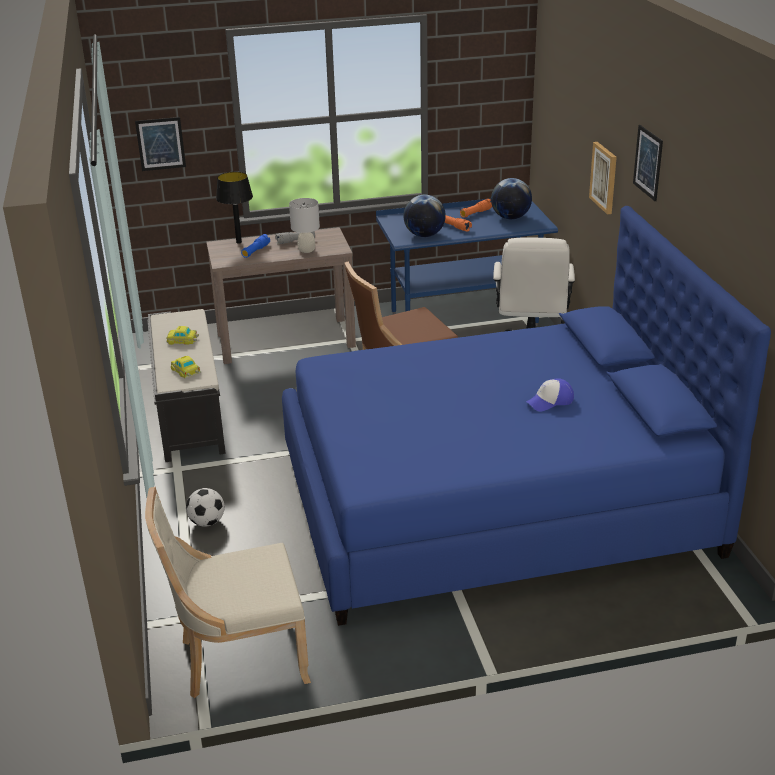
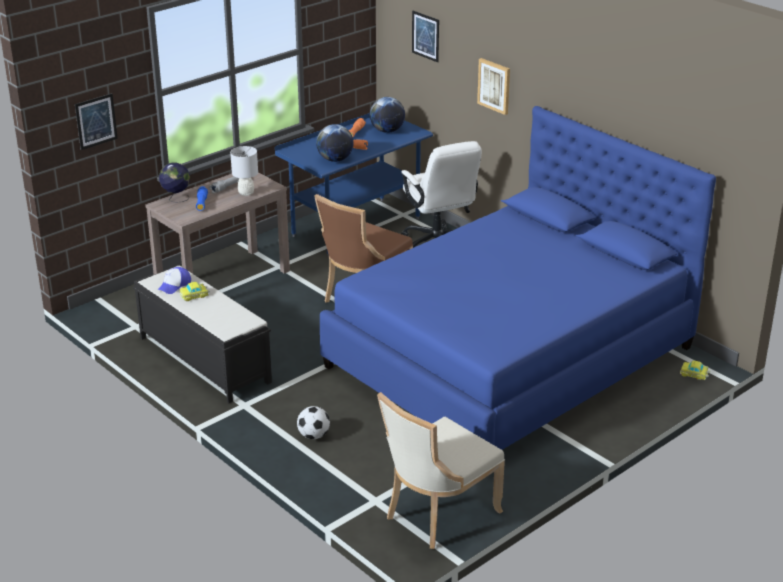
camera: 30 degrees left, 0 degrees up
toy car [171,356,201,378] -> toy car moved to [680,361,710,380]
black table lamp [216,172,253,244] -> globe [159,162,190,203]
cap [526,378,574,411] -> cap moved to [158,267,191,294]
picture [633,125,663,201] -> picture moved to [412,11,439,62]

